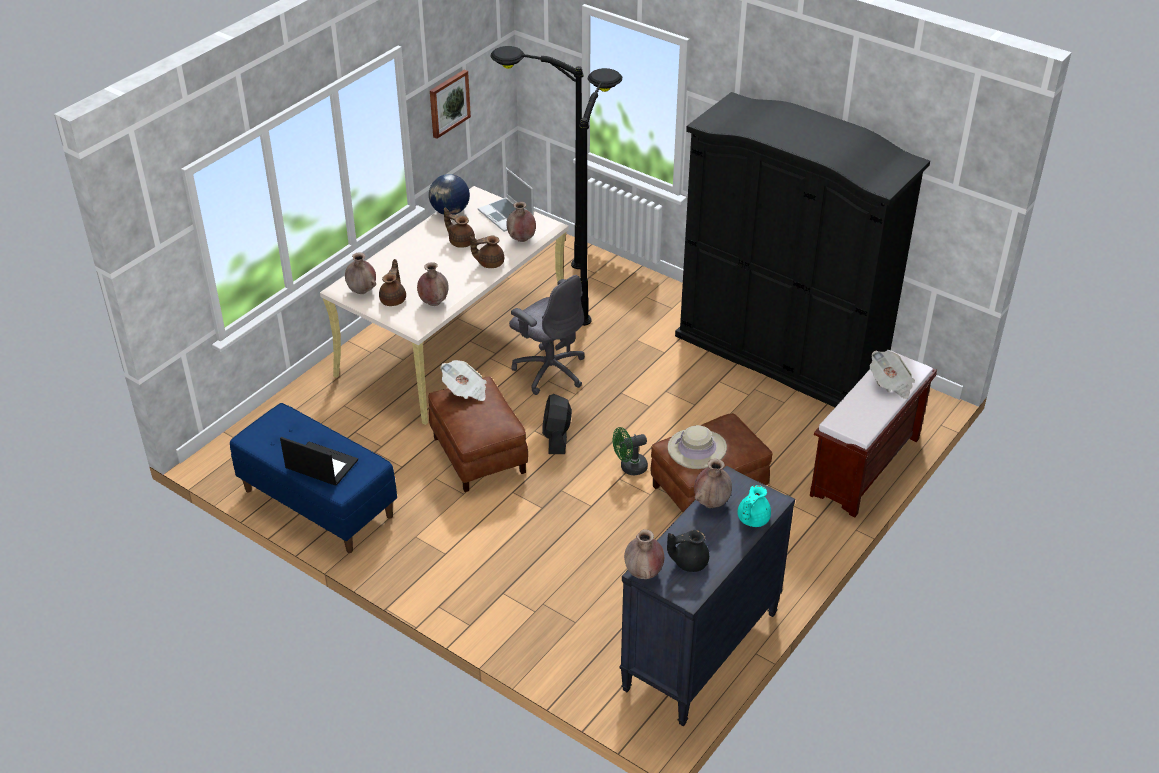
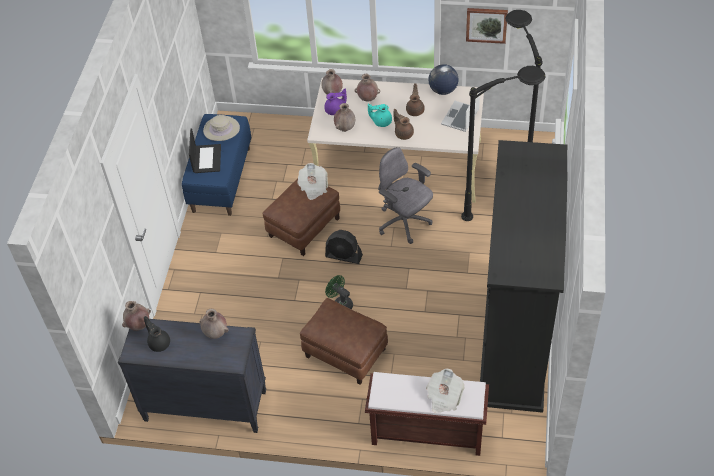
camera: 65 degrees right, 10 degrees up
brown teapot [379,259,406,306] -> purple teapot [324,88,347,115]
brown vase [506,202,536,242] -> brown vase moved to [355,74,380,102]
grey office chair [509,275,585,395] -> grey office chair turned 120 degrees clockwise [378,147,433,244]
black fan [542,394,572,454] -> black fan turned 135 degrees counterclockwise [325,230,363,264]
beige hat [668,425,727,469] -> beige hat moved to [203,115,240,141]
turquoise teapot [737,485,771,527] -> turquoise teapot moved to [368,103,392,127]

